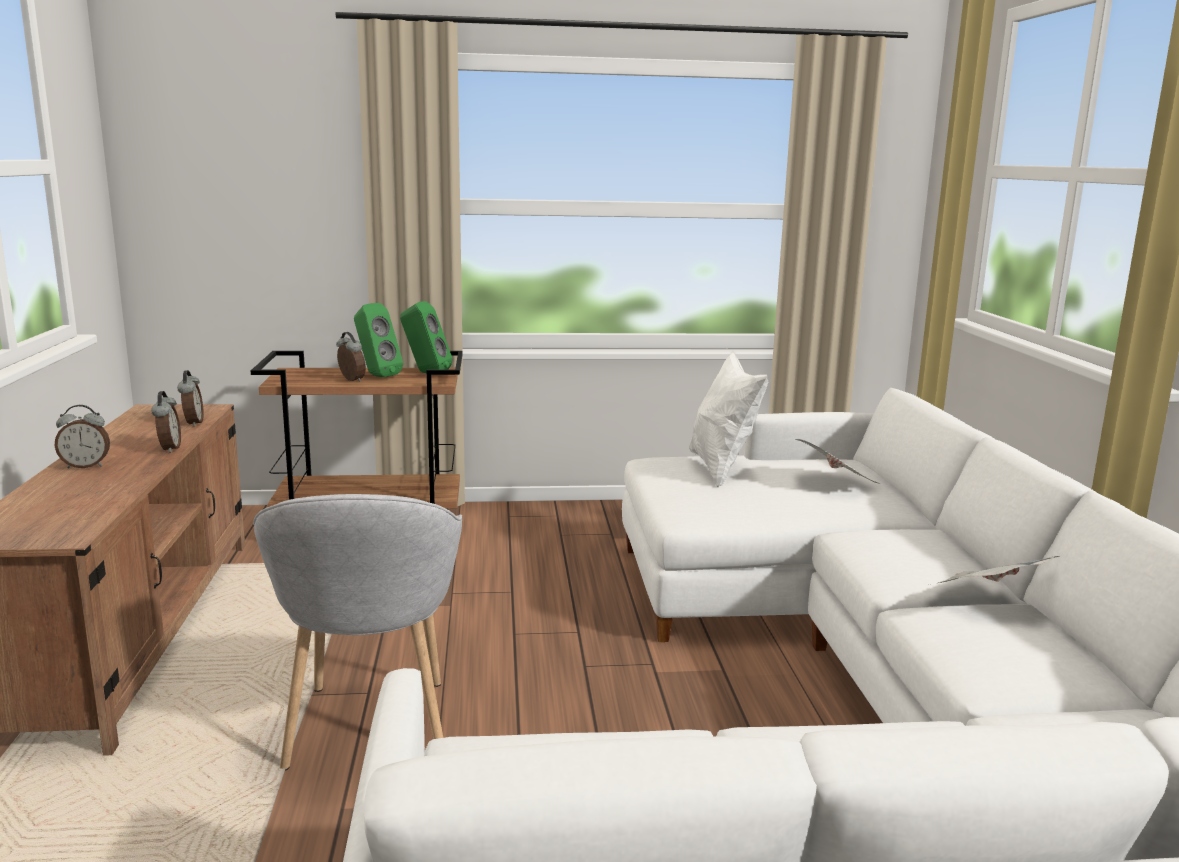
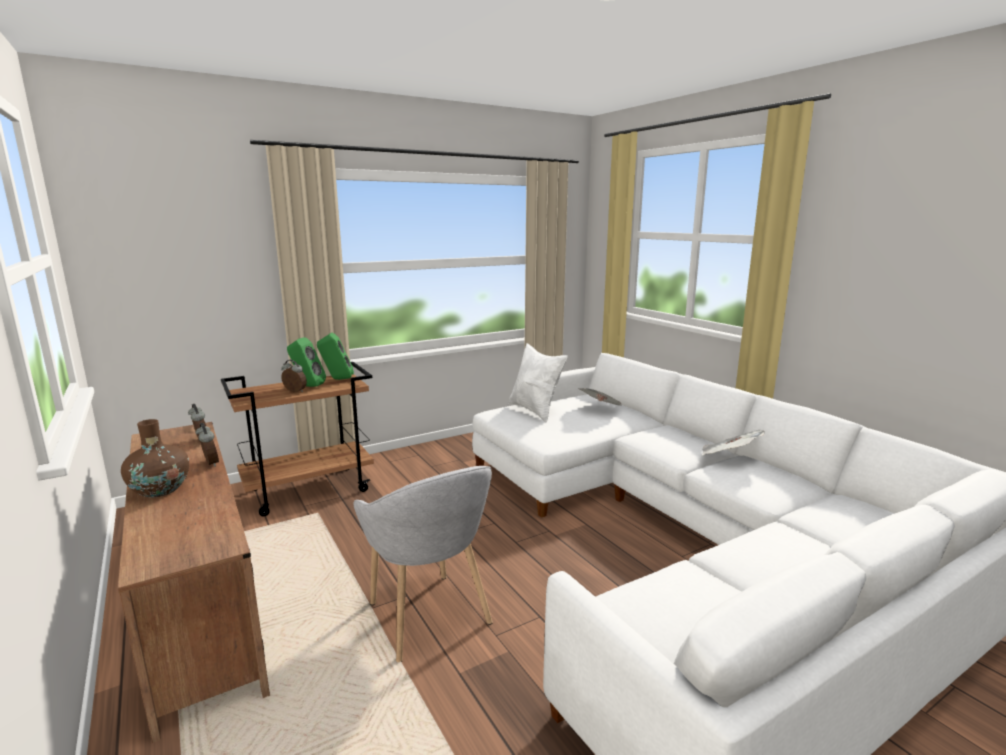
camera: 25 degrees left, 0 degrees up
alarm clock [55,405,110,468] -> brown vase [121,419,189,498]

